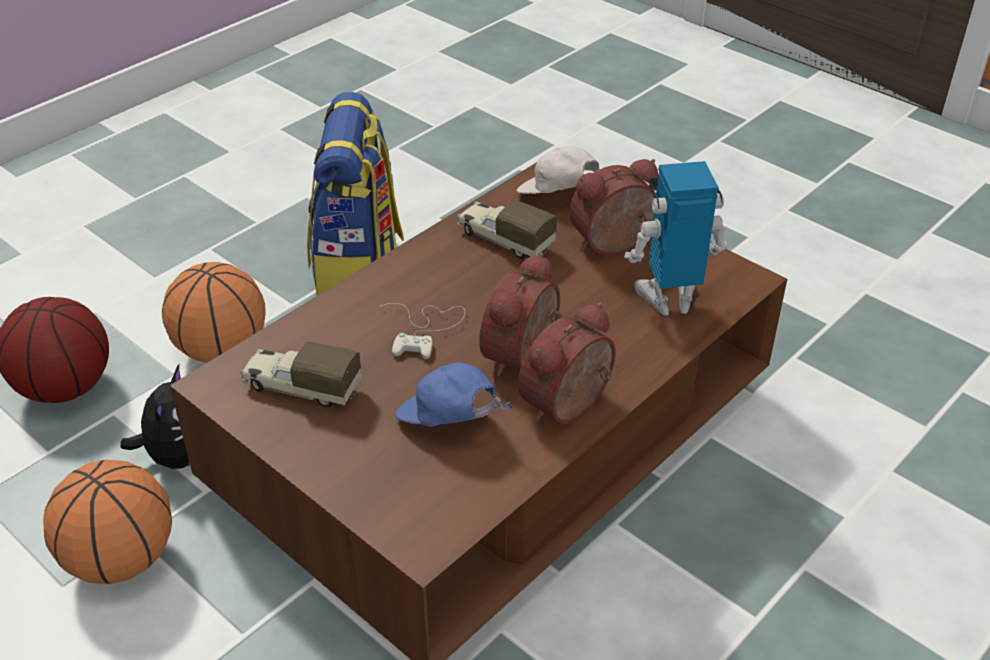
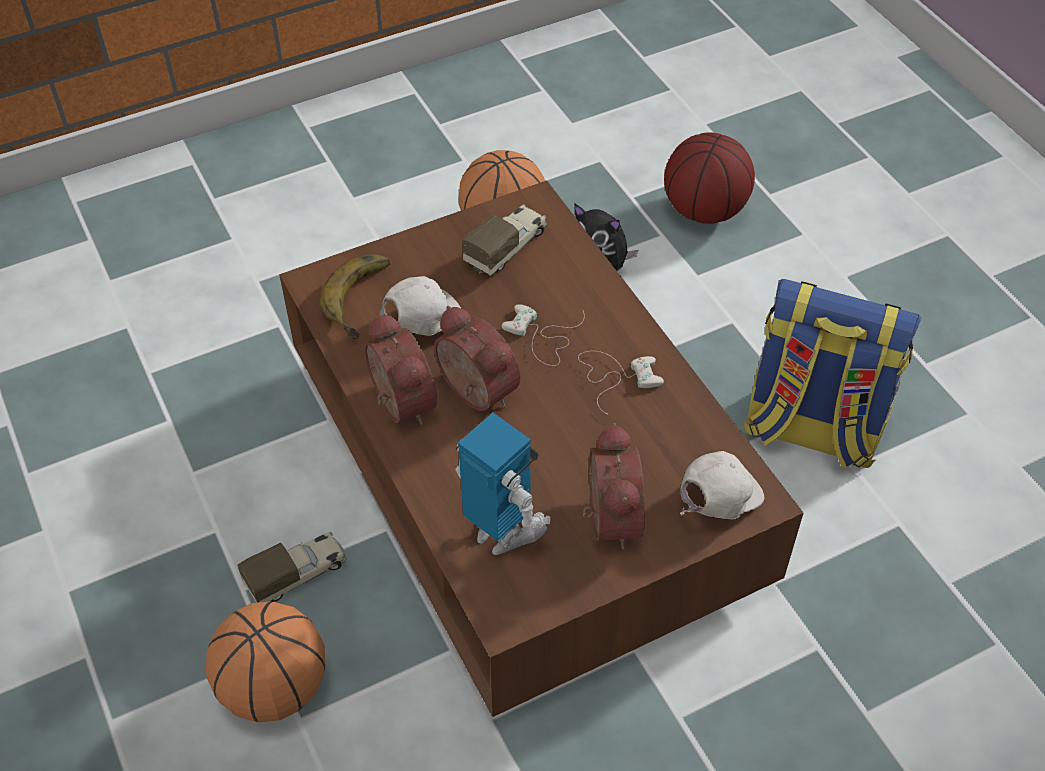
camera: 110 degrees right, 10 degrees up
basketball [162,262,266,363] -> basketball moved to [206,602,325,722]
blue cap [395,362,513,427] -> white cap [380,276,462,336]
toy truck [457,200,557,259] -> toy truck moved to [237,532,347,603]
toy robot [624,161,728,316] -> toy robot turned 60 degrees counterclockwise [455,413,551,555]
none -> banana [320,254,390,339]
none -> white game controller [578,351,664,415]

